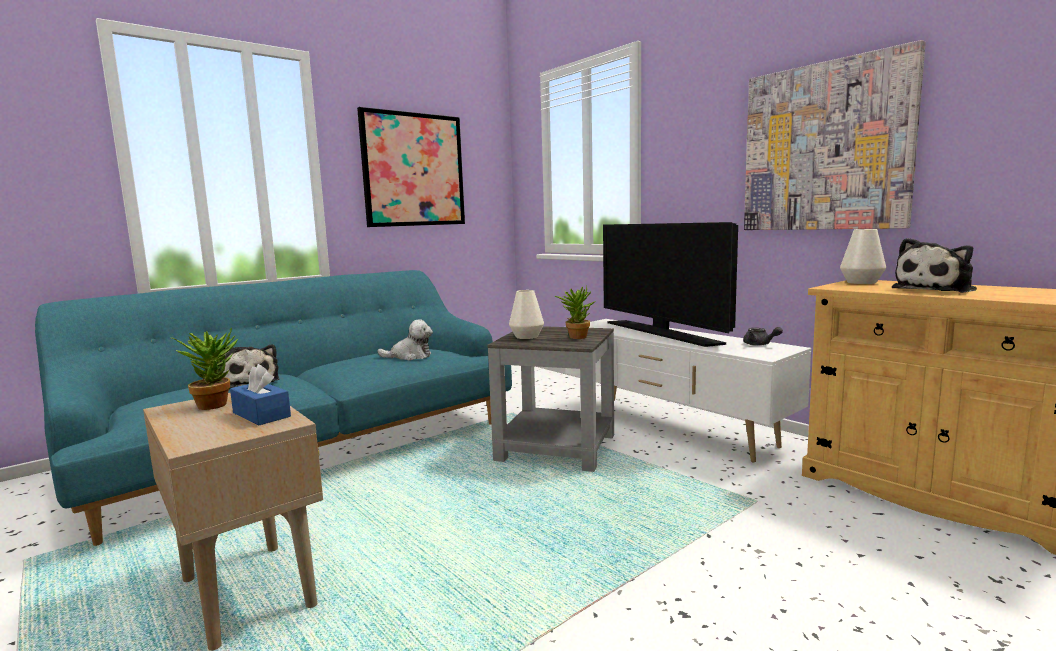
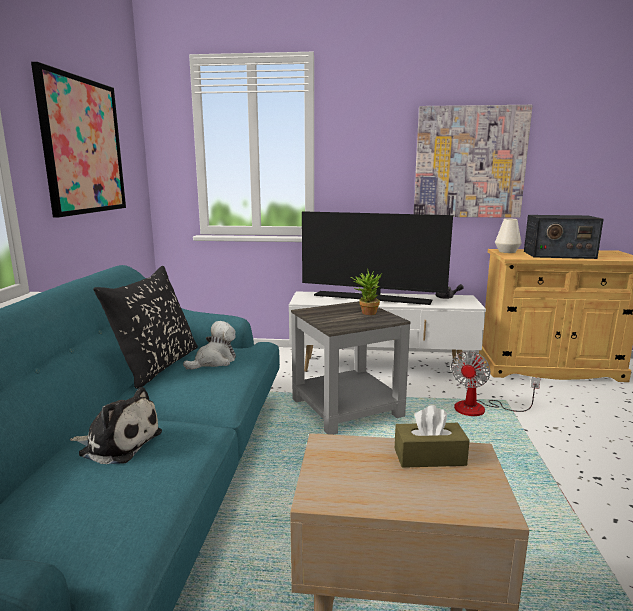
camera: 45 degrees left, 5 degrees up
potted plant [172,327,238,410] -> none
blue tissue box [230,364,291,425] -> brown tissue box [395,405,470,468]
white vase [509,290,544,339] -> none
plush toy [892,238,977,293] -> radio [524,215,604,259]
none -> black pillow [93,266,198,389]
none -> fan [451,351,540,416]

